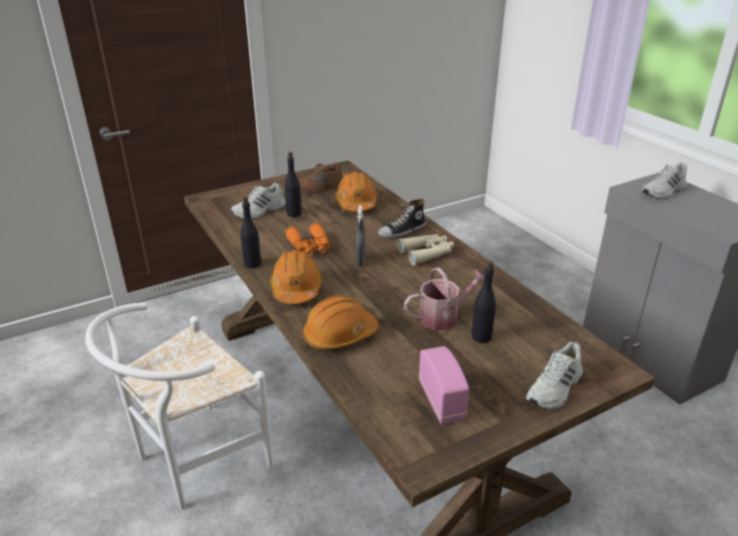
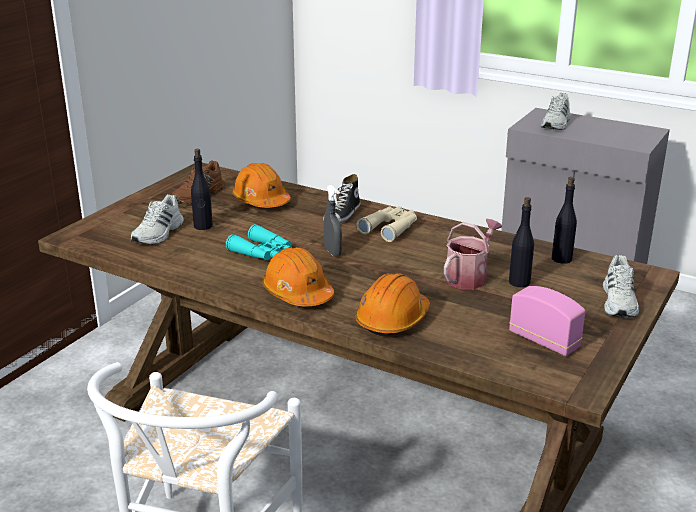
camera: 30 degrees left, 5 degrees down
black bottle [240,196,261,269] -> black bottle moved to [552,177,577,264]
orange binoculars [285,222,330,256] -> turquoise binoculars [226,224,292,260]

